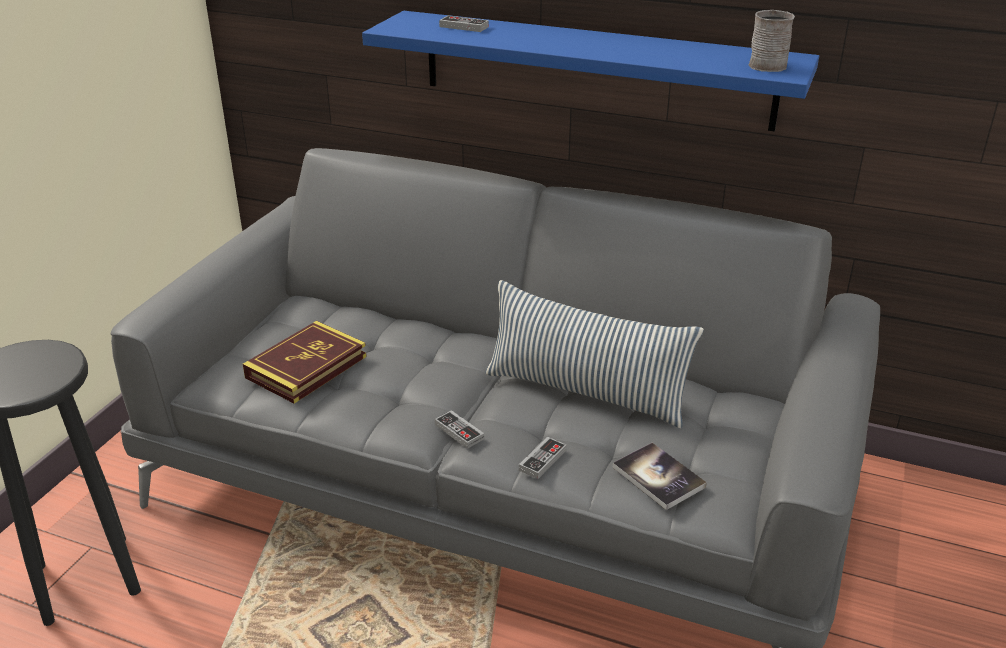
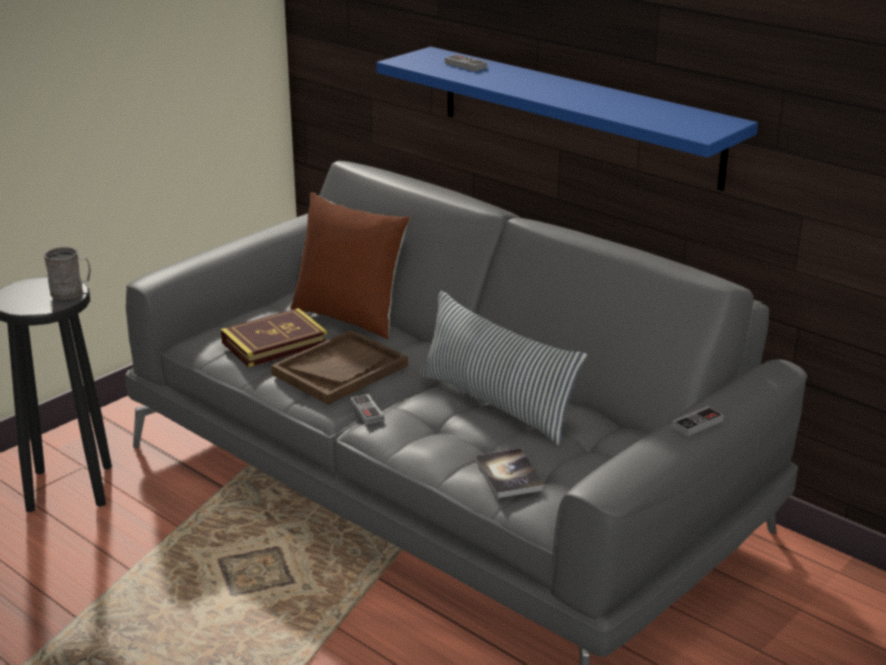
camera: 20 degrees right, 5 degrees down
game controller [519,437,567,479] -> game controller moved to [672,406,724,436]
grey mug [748,10,795,72] -> grey mug moved to [43,247,91,300]
none -> brown tray [271,330,408,405]
none -> brown pillow [290,192,410,339]

